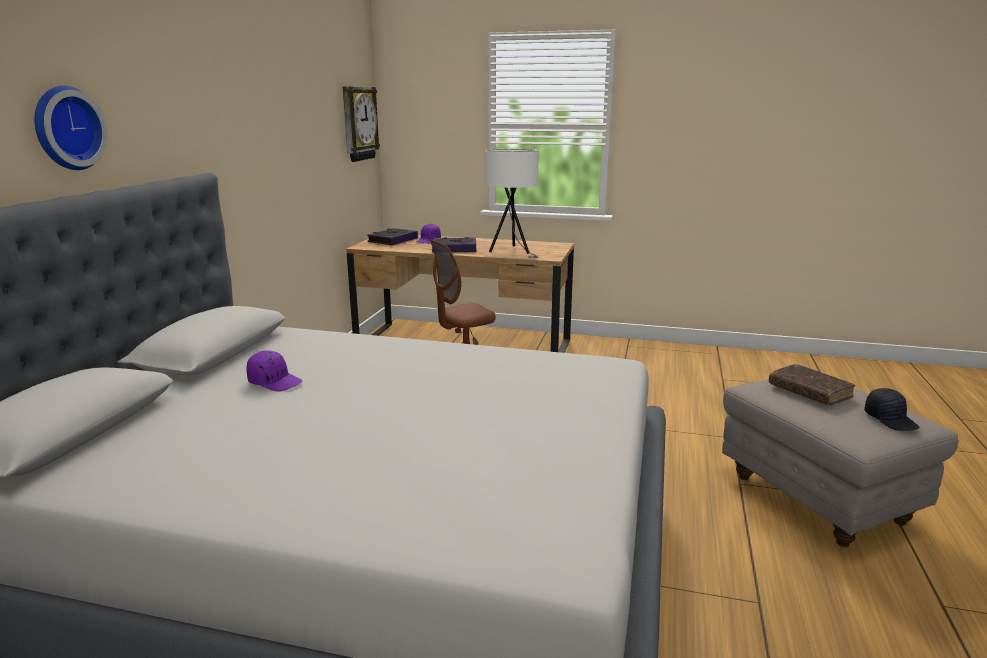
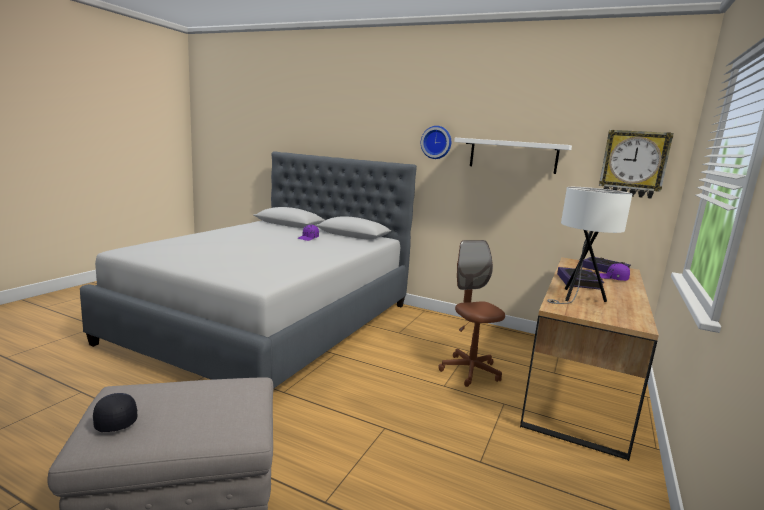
camera: 100 degrees right, 5 degrees down
wall clock [34,86,108,170] -> wall clock moved to [421,126,451,159]
brown book [769,364,855,405] -> none
black cap [864,388,920,431] -> black cap turned 75 degrees clockwise [93,393,137,432]
none -> white shelf [454,138,572,174]

